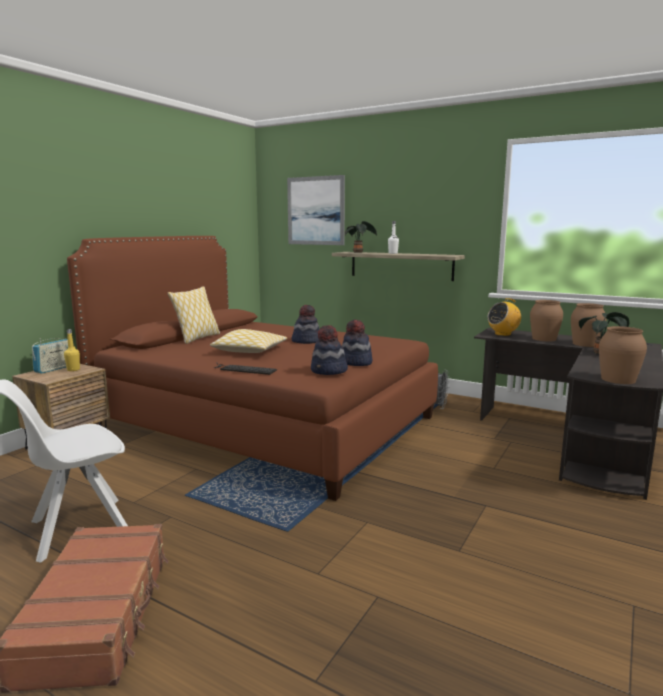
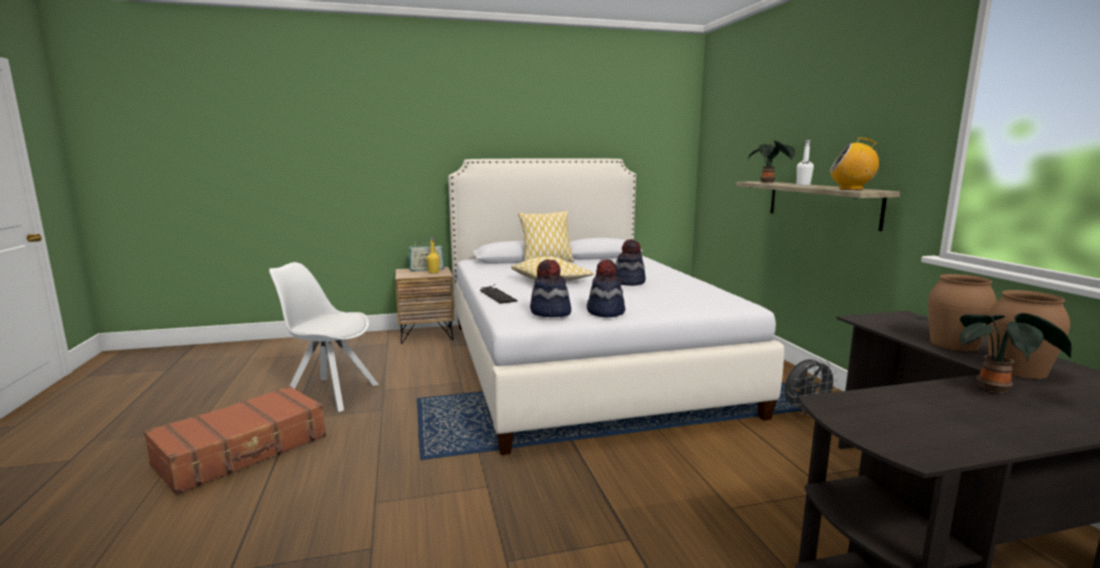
camera: 45 degrees right, 0 degrees up
brown bed [67,236,438,501] -> white bed [448,158,784,455]
picture [287,175,345,245] -> none
radio [488,298,521,336] -> radio moved to [829,138,879,190]
brown vase [599,326,647,384] -> none

